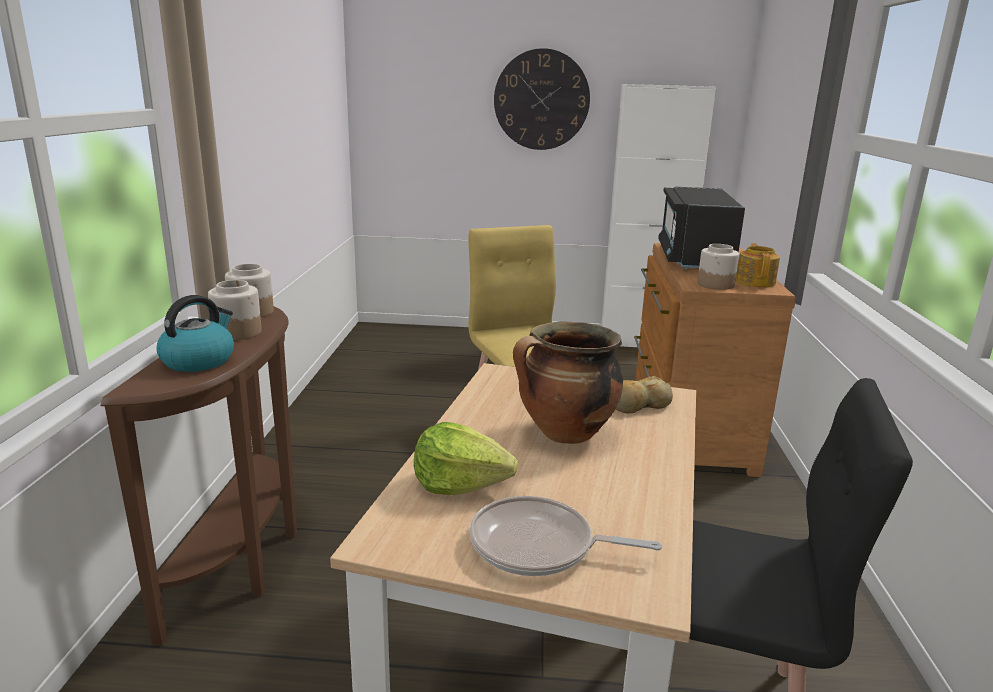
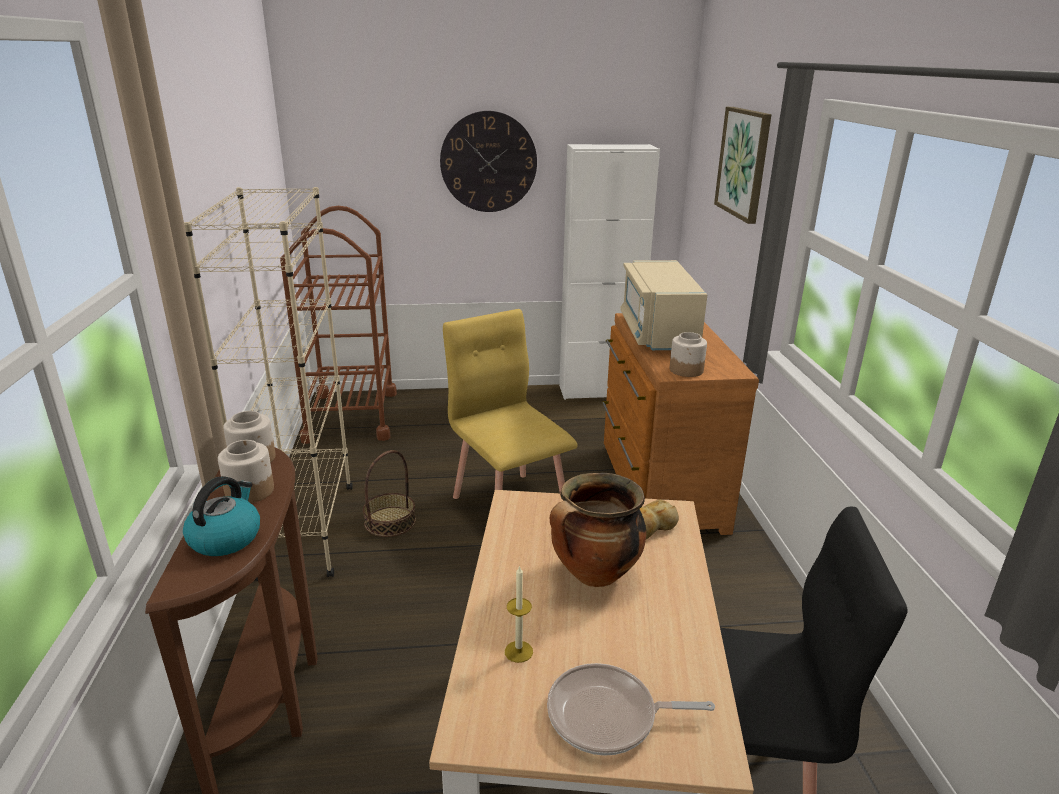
camera: 10 degrees left, 5 degrees up
lettuce [414,422,518,495] -> candle [505,565,533,663]
black microwave [658,187,745,270] -> beige microwave [620,260,707,350]
teapot [736,243,780,288] -> none
none -> beige bookcase [184,187,353,581]
none -> brown cart [280,206,397,444]
none -> basket [363,450,416,537]
none -> picture [714,107,772,224]

